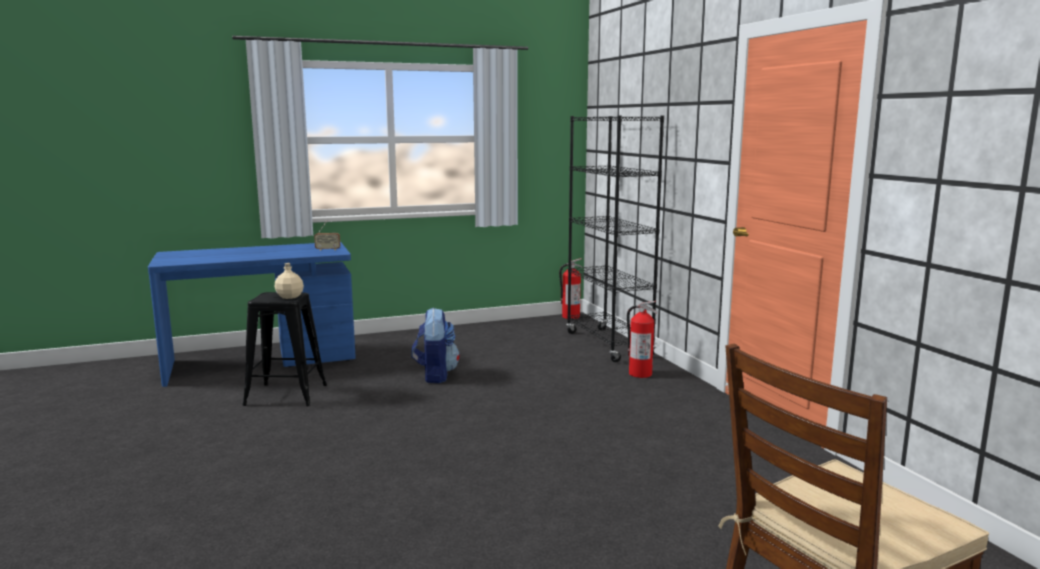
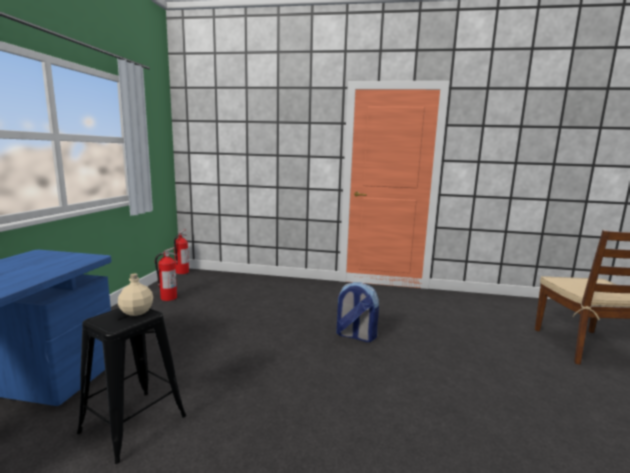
camera: 60 degrees left, 0 degrees up
radio [314,220,340,251] -> none
backpack [411,308,460,383] -> backpack moved to [336,282,379,342]
black bookcase [566,115,664,362] -> none
fire extinguisher [627,301,657,378] -> fire extinguisher moved to [155,247,177,301]

